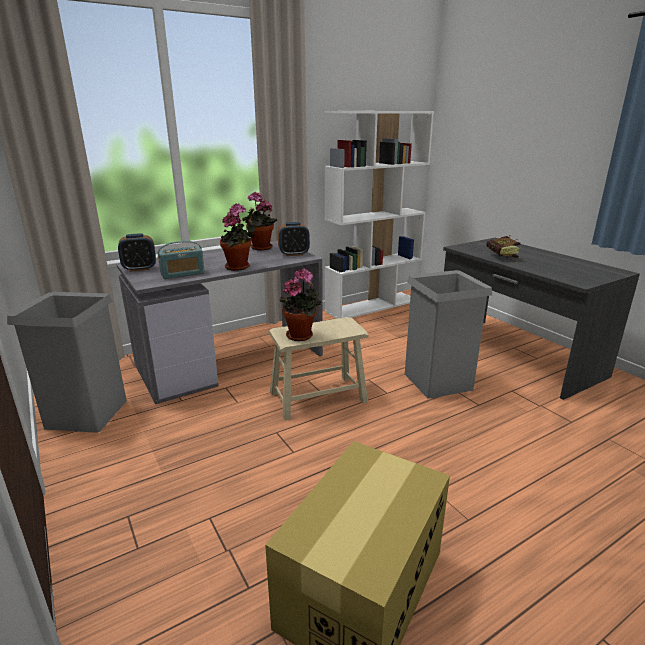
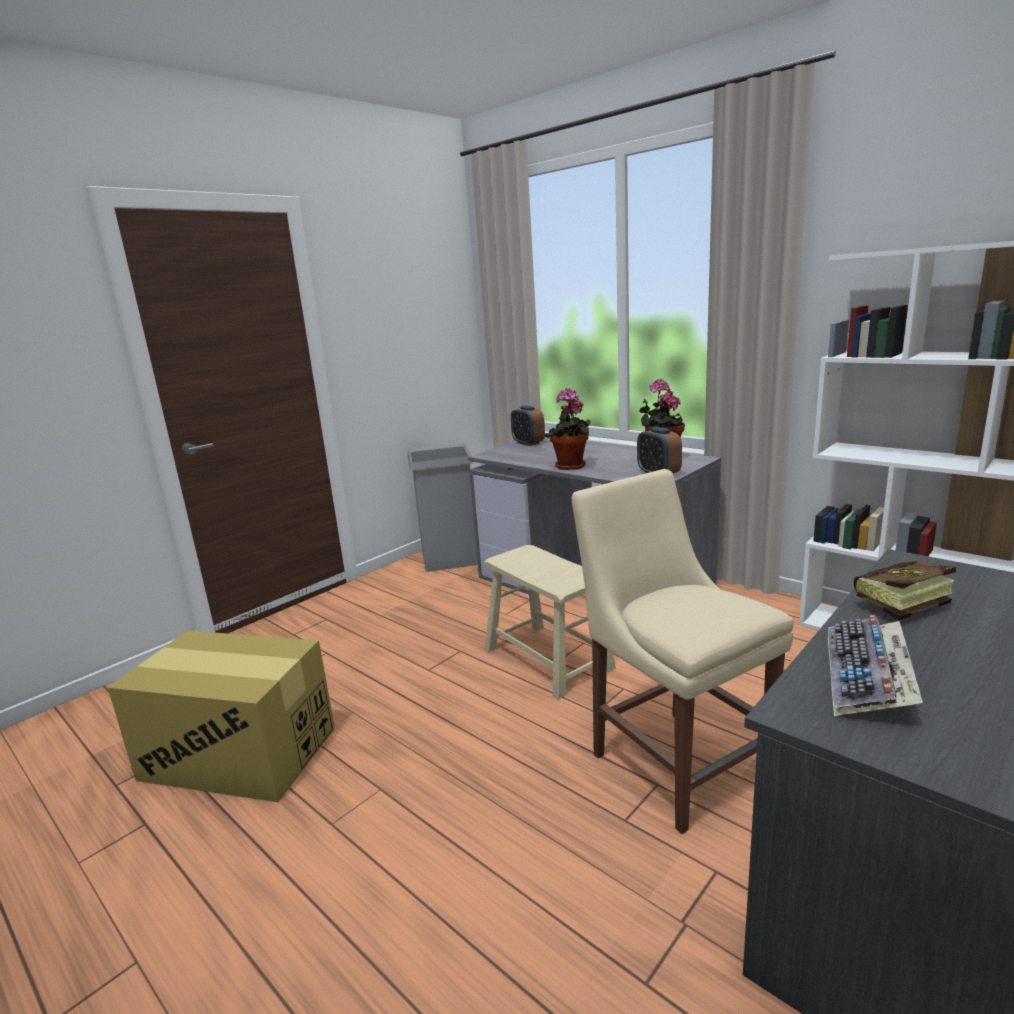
camera: 75 degrees right, 5 degrees down
radio [158,241,205,279] -> none
potted plant [279,268,321,341] -> none
grey trash can [405,270,492,399] -> beige chair [572,469,793,834]
none -> keyboard [828,615,923,716]

